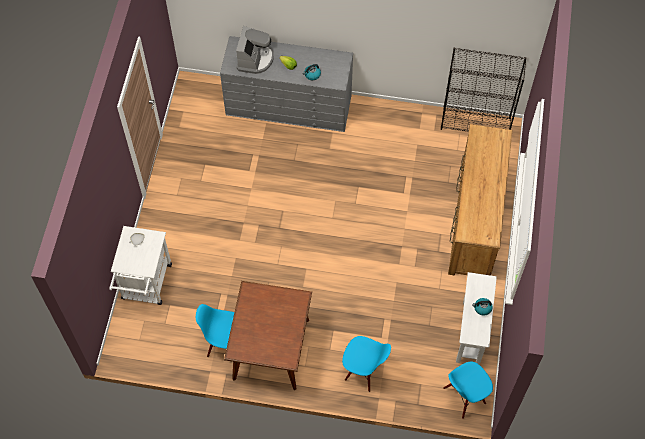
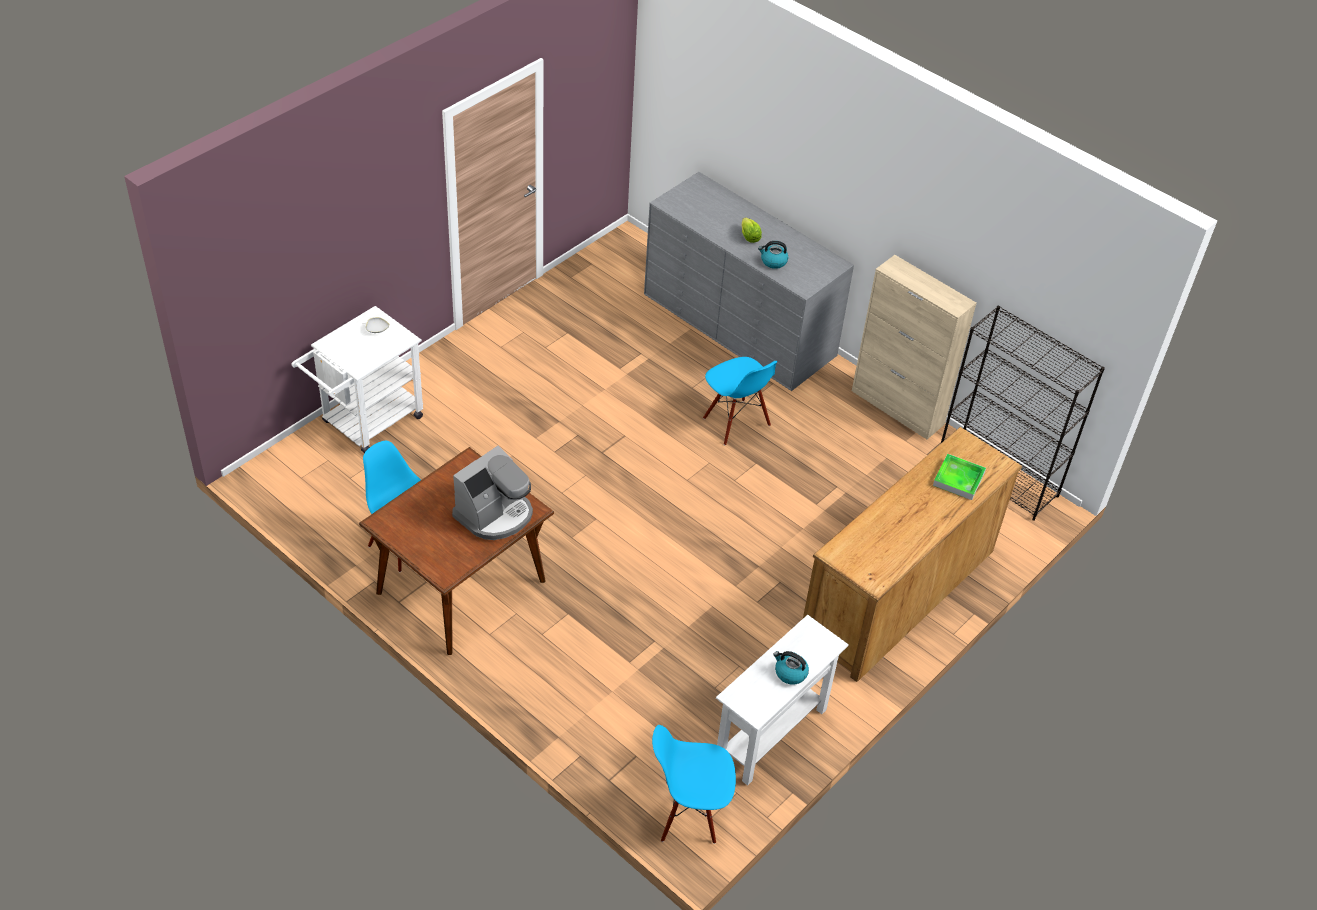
camera: 30 degrees right, 15 degrees down
coffee machine [236,26,274,74] -> coffee machine moved to [452,445,533,540]
blue chair [342,336,391,392] -> blue chair moved to [703,357,778,445]
none -> beige cabinet [852,255,977,439]
none -> tray [933,454,986,500]

